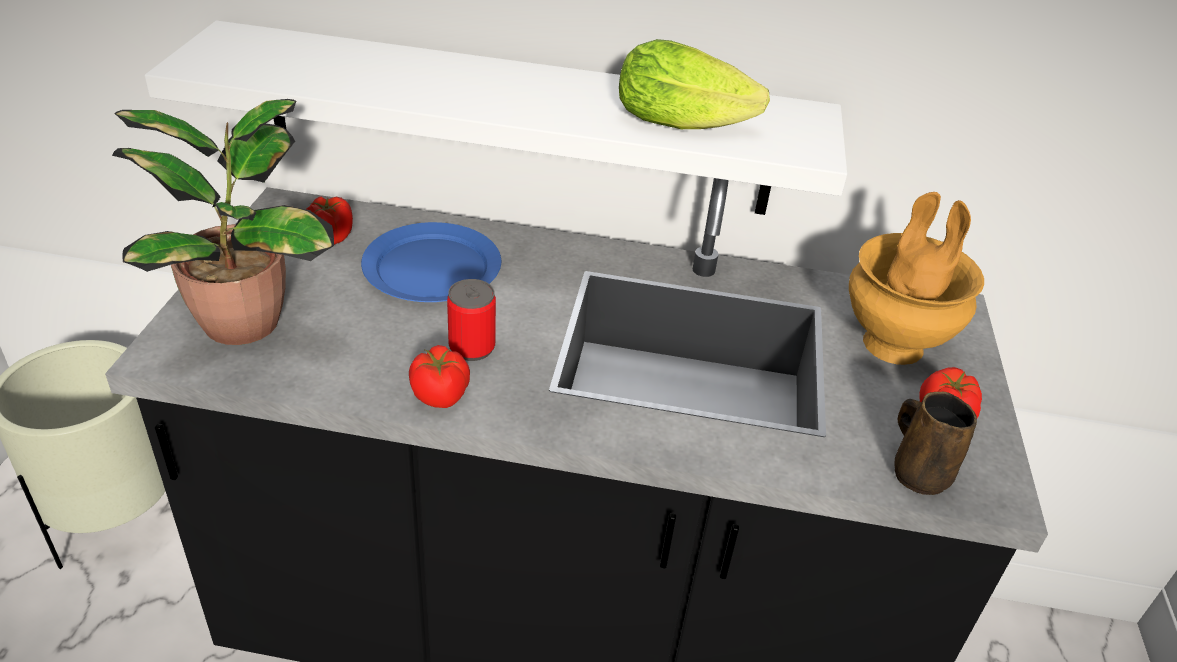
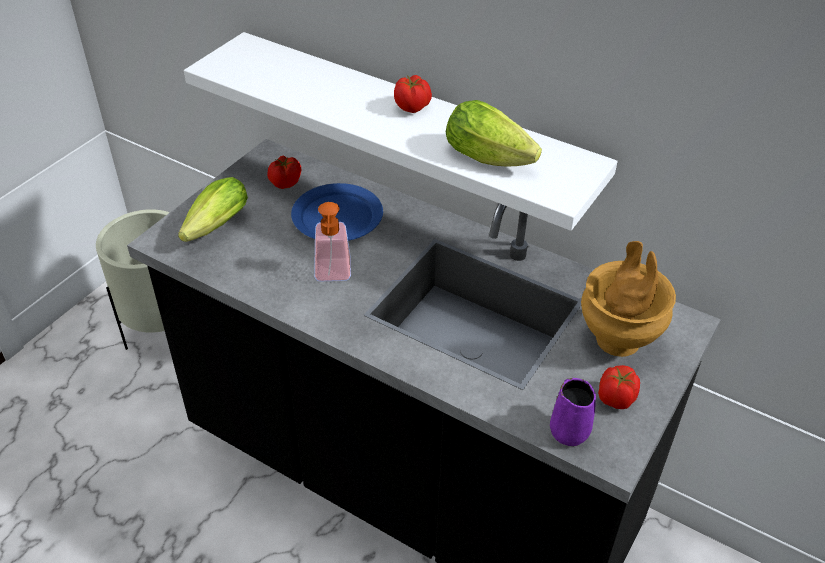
camera: 25 degrees right, 5 degrees up
potted plant [112,99,334,345] -> lettuce [178,177,248,242]
tomato [409,345,470,408] -> tomato moved to [394,75,432,113]
can [447,279,496,361] -> soap dispenser [314,202,351,281]
brown mug [894,392,977,495] -> purple mug [550,378,596,446]

